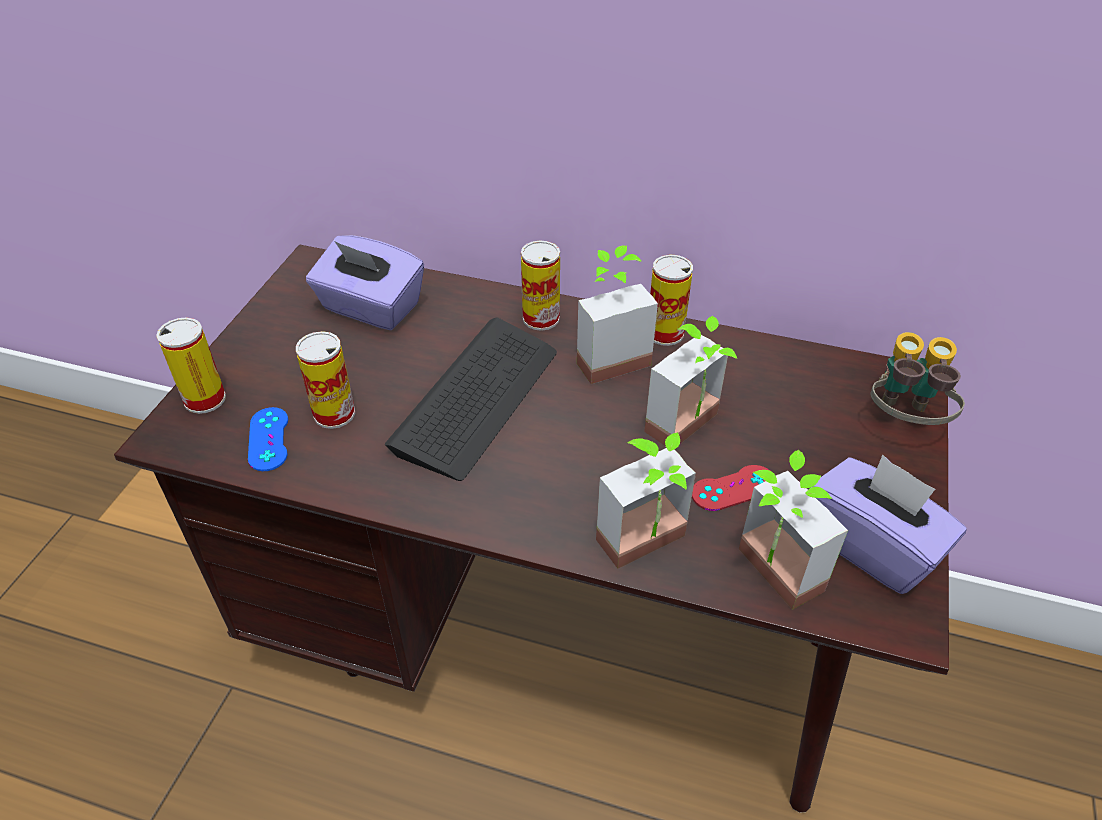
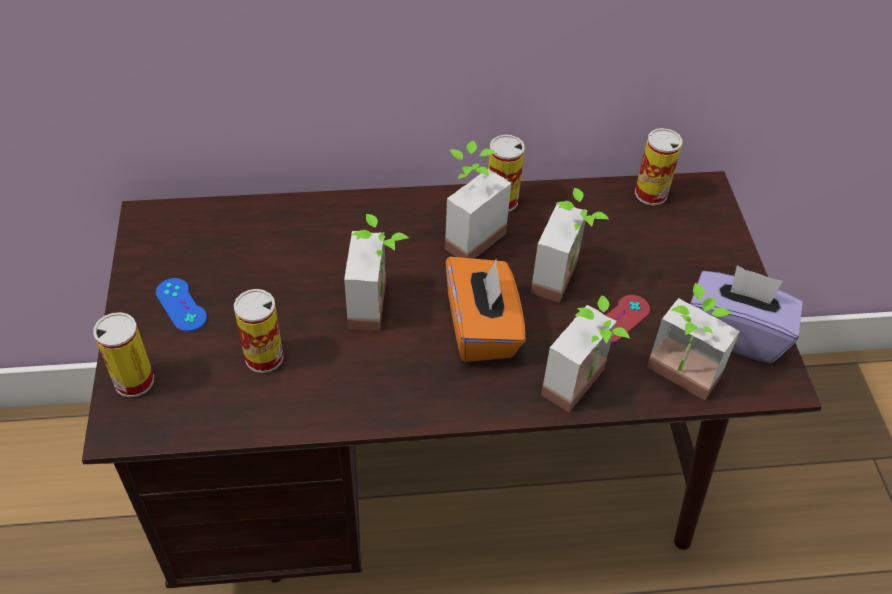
camera: 25 degrees left, 5 degrees up
blue game controller [248,407,288,471] -> blue game controller moved to [156,278,207,332]
purple tissue box [306,235,424,330] -> none
keyboard [385,318,557,481] -> potted plant [344,214,409,331]
can [521,240,560,331] -> can moved to [635,128,682,205]
binoculars [871,332,965,425] -> none
none -> orange tissue box [446,257,525,362]

